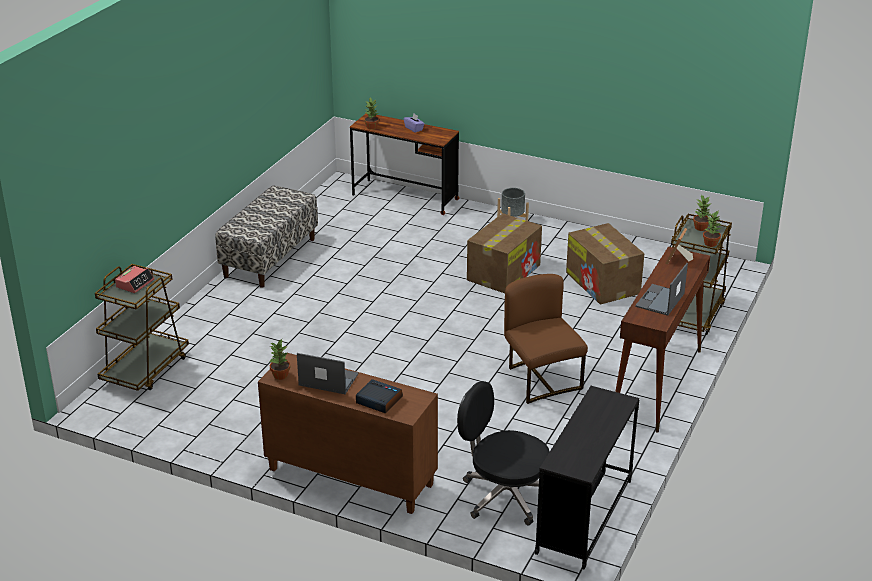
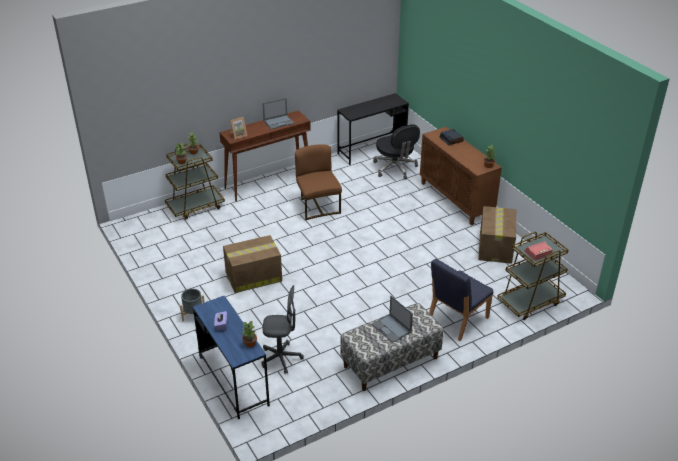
camera: 145 degrees left, 5 degrees up
laptop [297,353,359,394] -> laptop moved to [371,296,413,343]
brown desk [350,113,459,215] -> blue desk [193,296,270,419]
brown chair [504,274,588,404] -> brown chair turned 150 degrees clockwise [295,144,342,220]
cardboard box [566,223,644,305] -> cardboard box moved to [478,206,516,264]
none -> grey office chair [261,285,304,373]
none -> blue chair [429,259,493,341]

